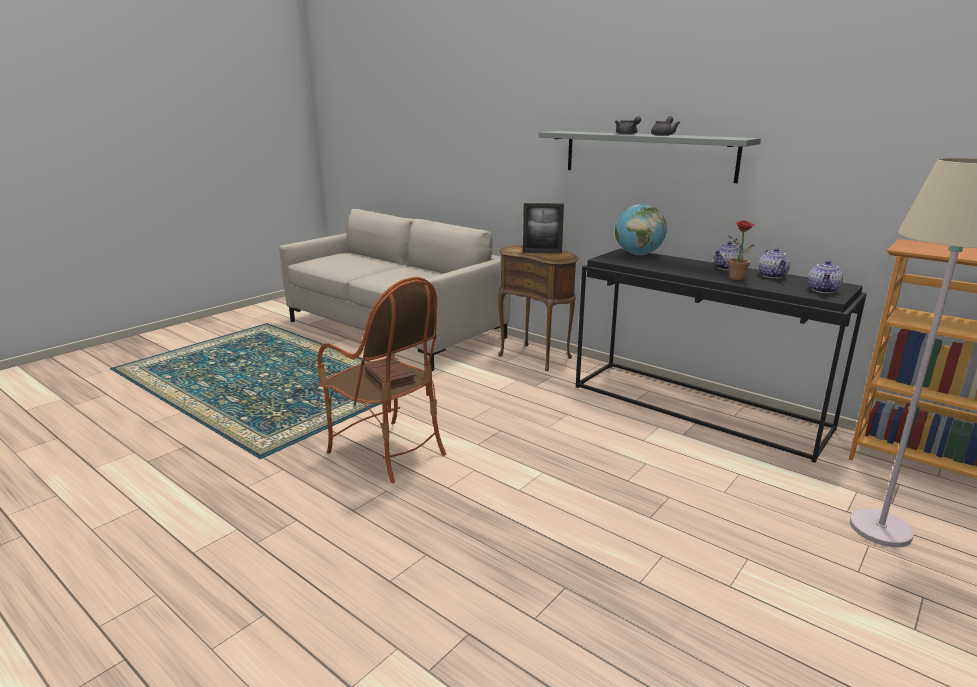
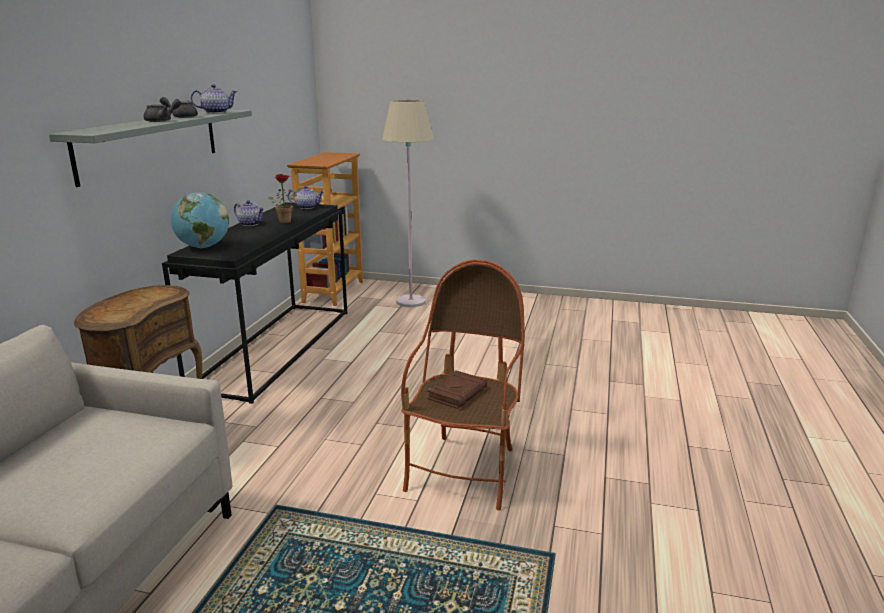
camera: 115 degrees left, 0 degrees up
picture frame [523,203,564,254] -> none
teapot [758,248,790,278] -> teapot moved to [191,84,237,113]

